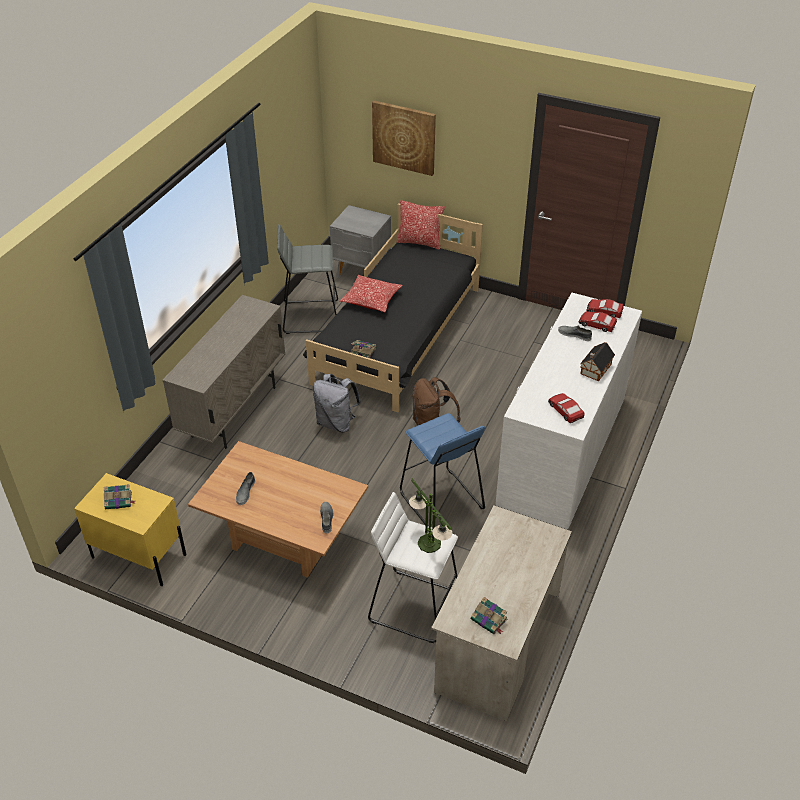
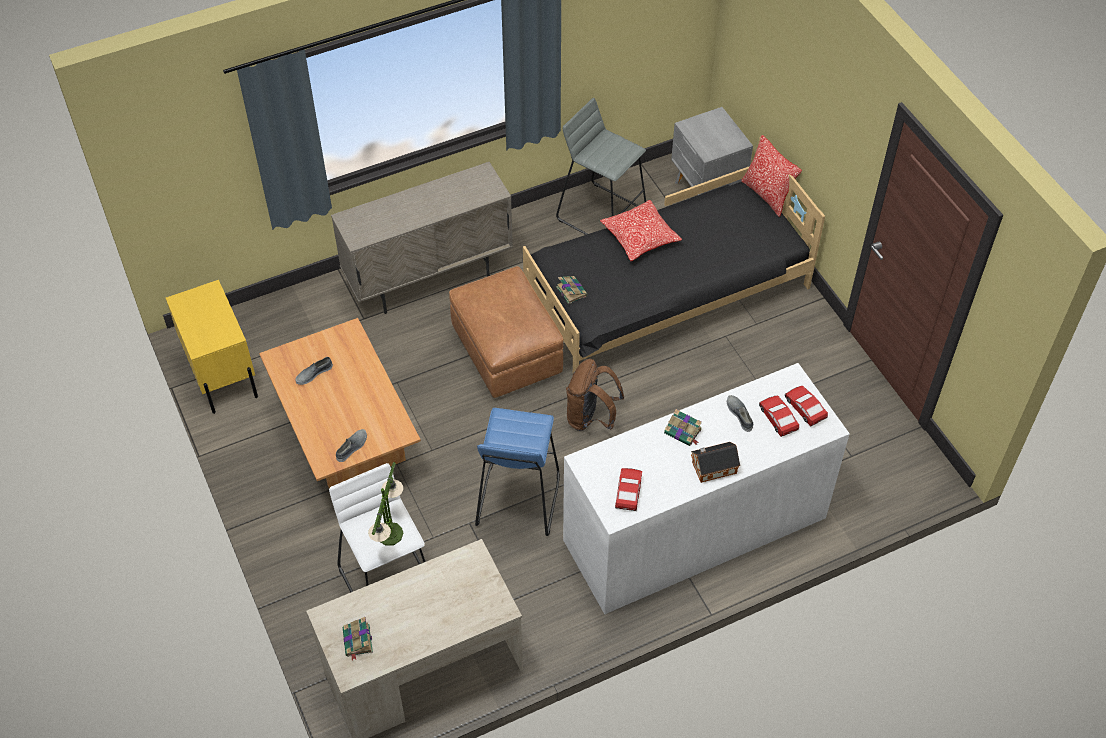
camera: 40 degrees right, 10 degrees up
book [104,484,135,509] -> book moved to [664,409,702,446]
grey backpack [313,374,361,432] -> brown ottoman [449,266,563,398]
picture [372,101,436,176] -> none

